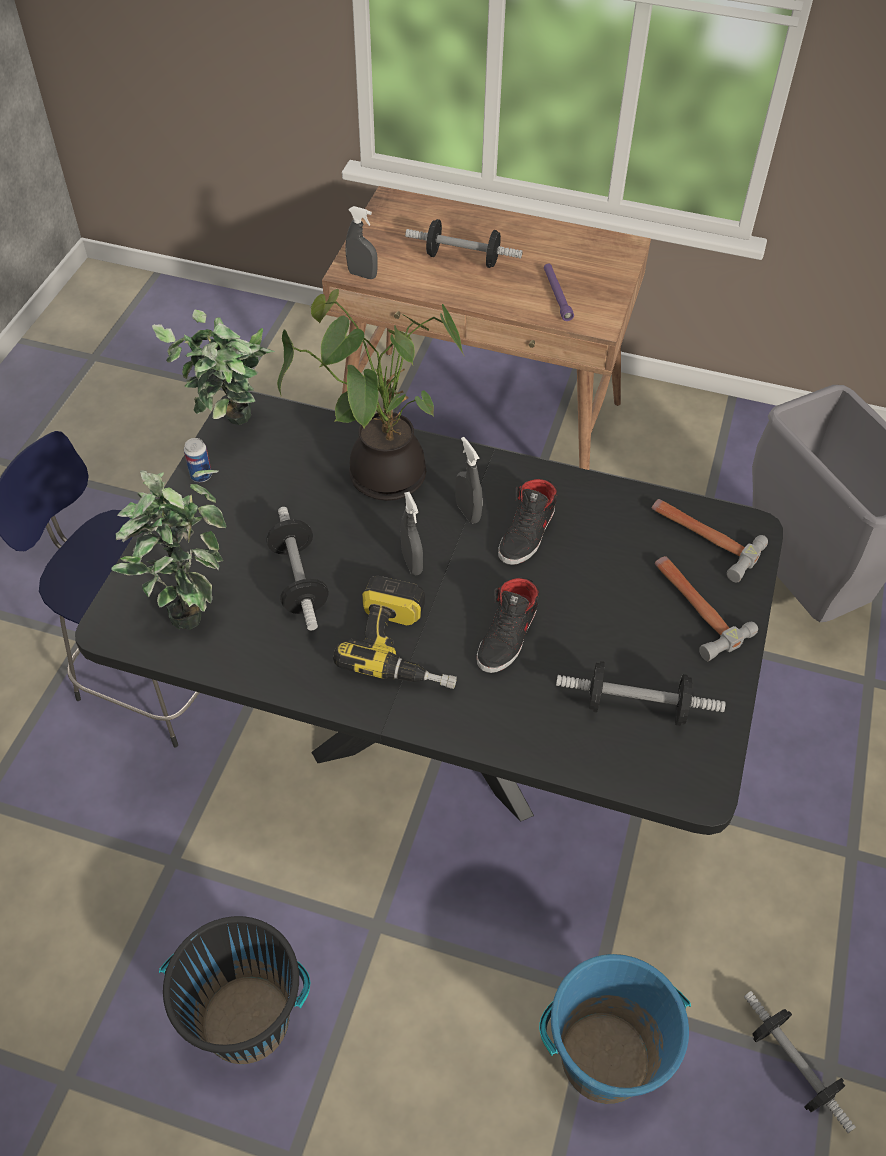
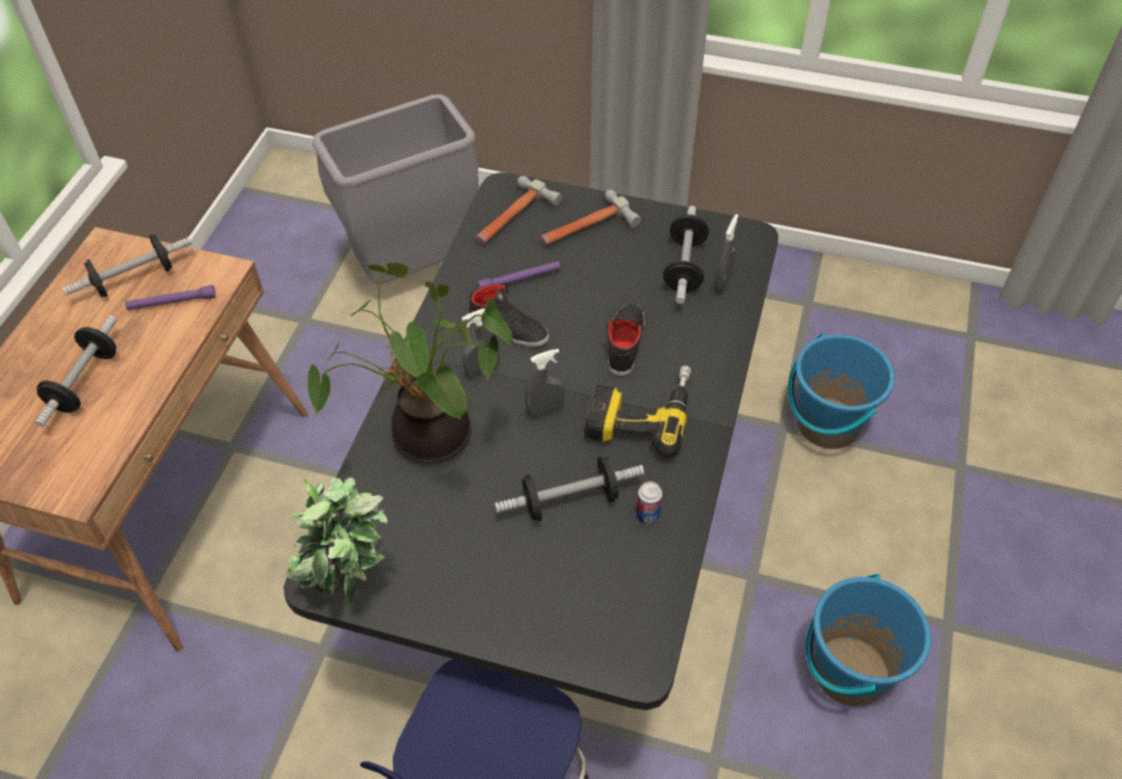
camera: 90 degrees left, 0 degrees up
potted plant [112,470,226,629] -> none
black bucket [159,916,310,1064] -> blue bucket [806,574,931,707]
can [184,438,212,482] -> can moved to [636,481,662,525]
grey spray bottle [346,206,378,279] -> grey spray bottle moved to [714,214,738,294]
black shoe [476,578,539,673] -> black shoe turned 105 degrees counterclockwise [605,304,645,377]
dumbbell [744,991,856,1133] -> dumbbell moved to [63,234,192,297]
none -> purple flashlight [477,261,561,289]

